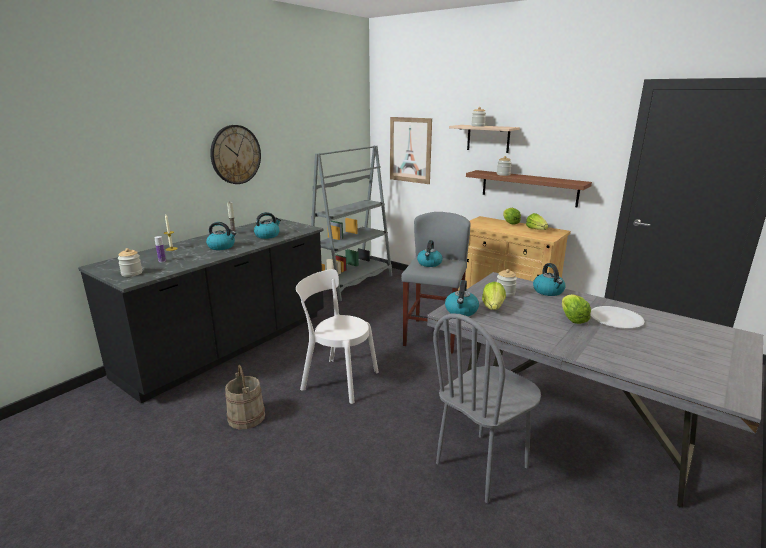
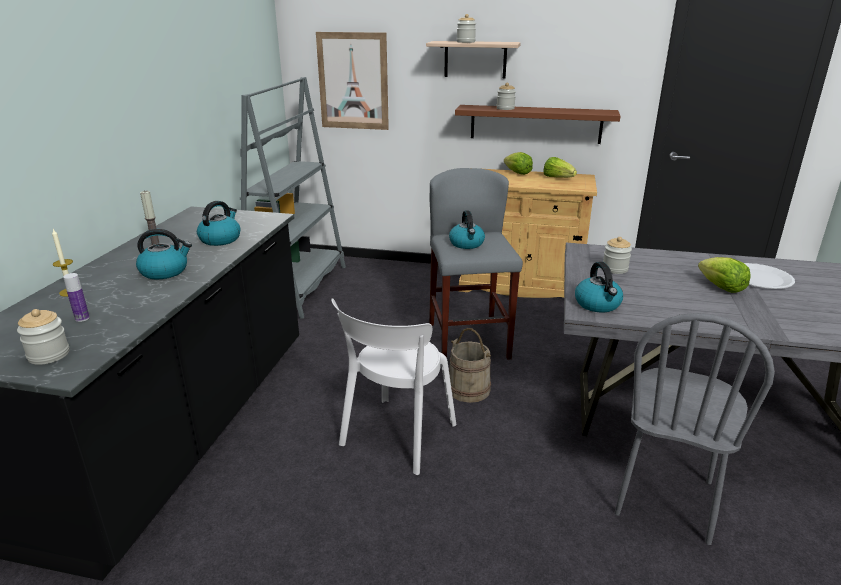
camera: 25 degrees left, 5 degrees up
wall clock [210,125,261,184] -> none
beige bucket [225,365,265,430] -> beige bucket moved to [449,328,491,403]
white chair [296,269,378,404] -> white chair turned 60 degrees counterclockwise [331,298,456,475]
lettuce [482,281,506,310] -> none
kettle [533,263,566,296] -> none

